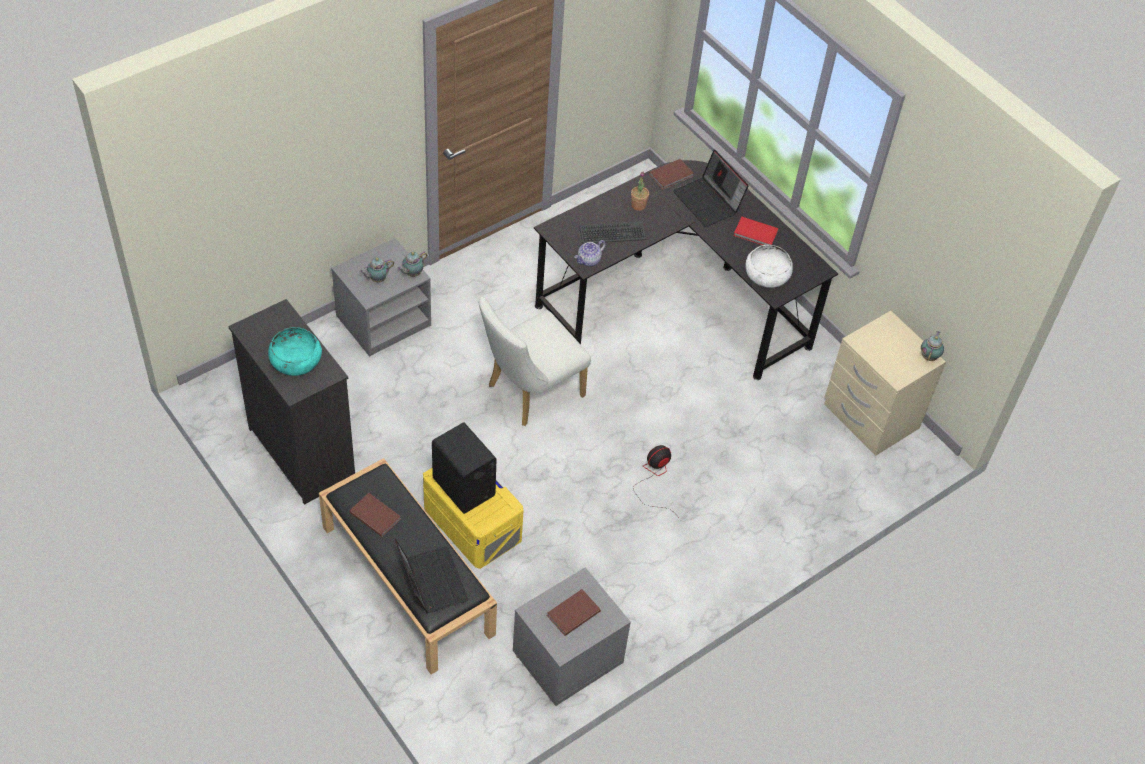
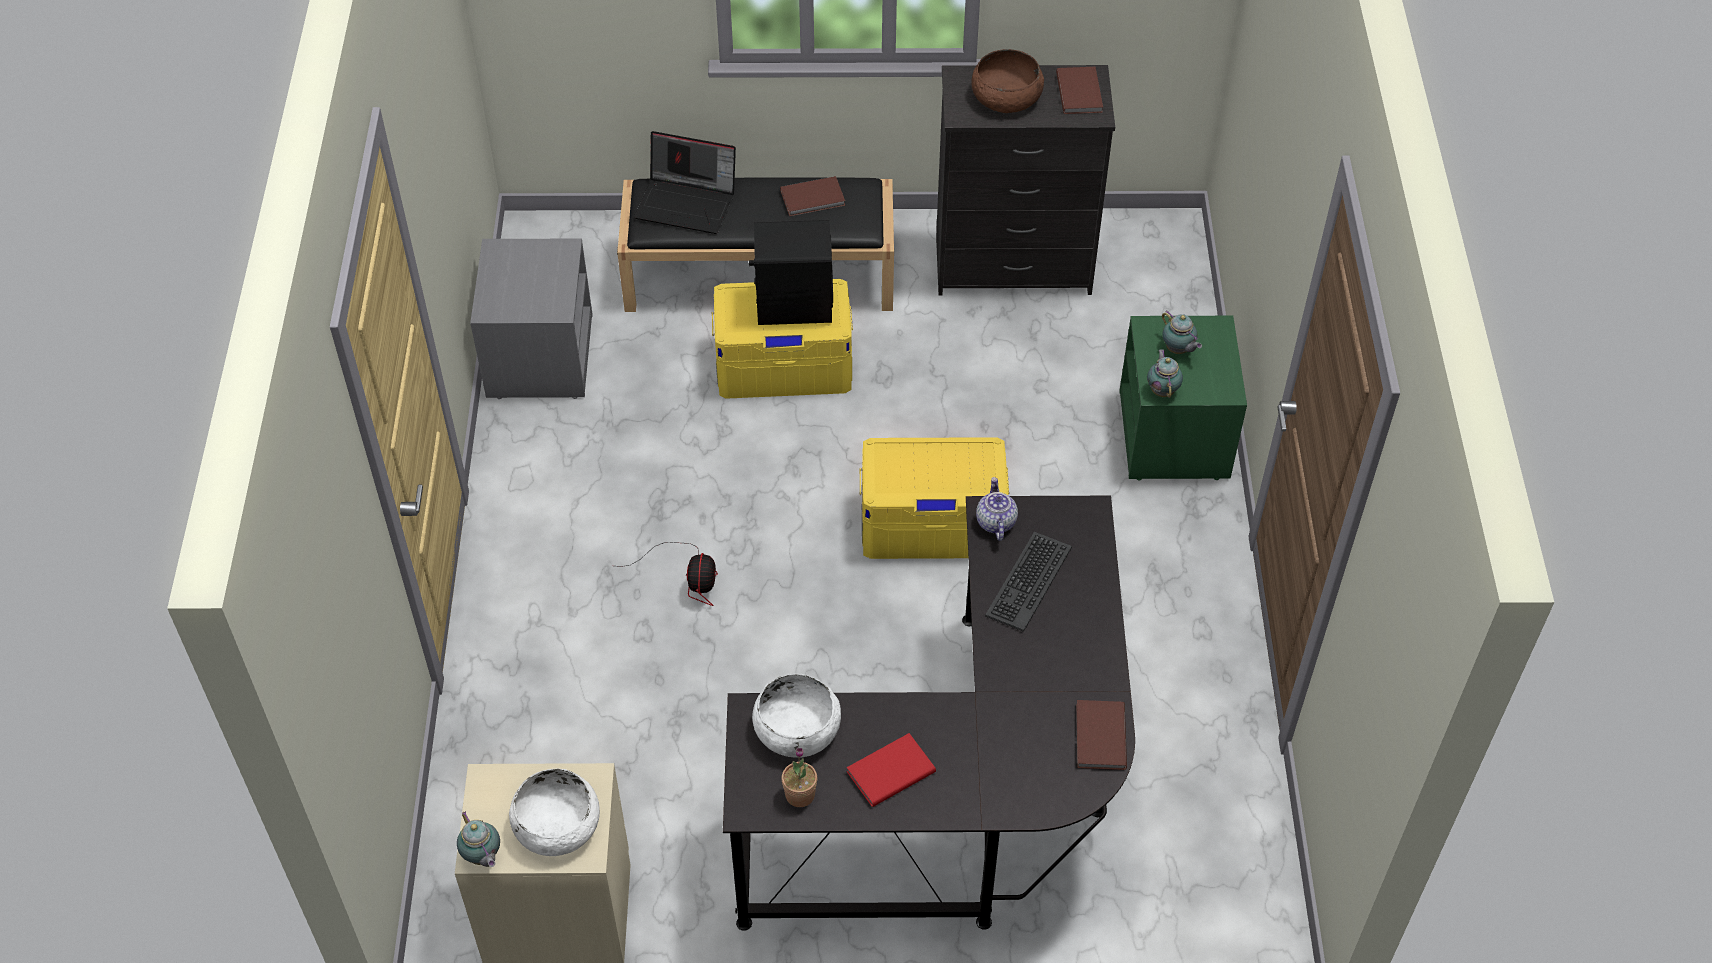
camera: 130 degrees right, 0 degrees up
turquoise bowl [268,327,322,376] -> brown bowl [971,49,1044,113]
grey nightstand [331,238,431,357] -> green nightstand [1119,316,1247,481]
teapot [360,257,394,282] -> teapot turned 135 degrees clockwise [1162,310,1202,354]
white chair [478,297,591,426] -> yellow storage box [859,437,1009,559]
brown book [547,589,601,636] -> brown book moved to [1056,67,1103,114]
potted plant [631,172,649,211] -> potted plant moved to [781,748,817,807]
laptop [673,149,749,227] -> none
none -> white bowl [509,769,600,856]

